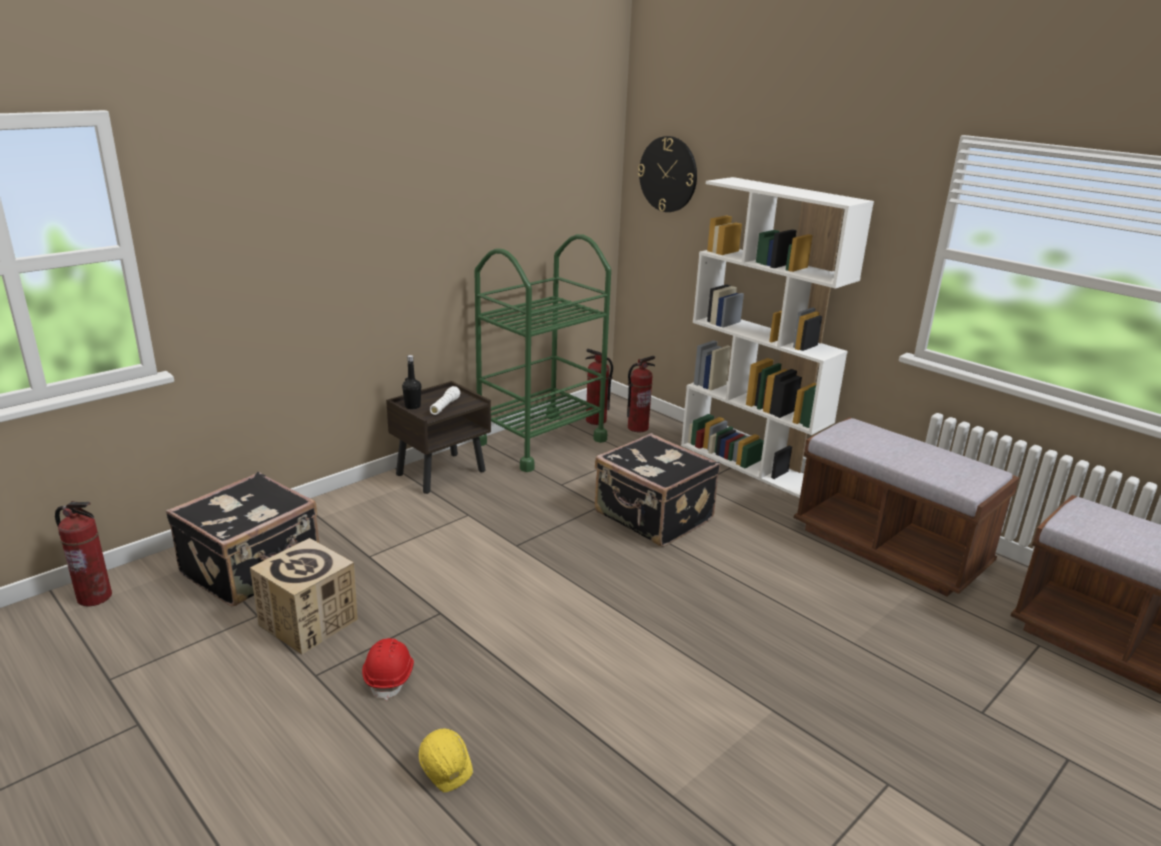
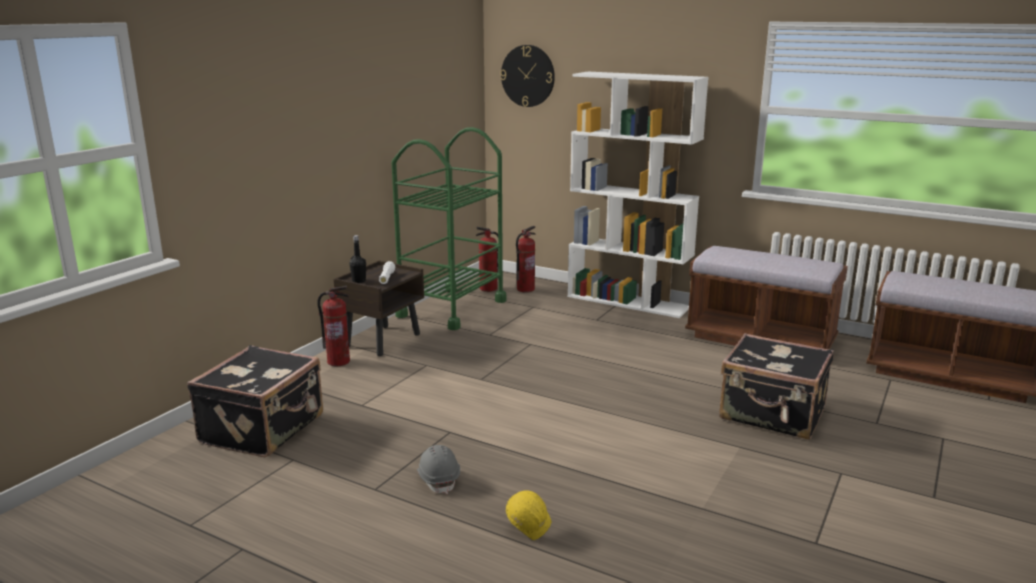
camera: 15 degrees left, 5 degrees down
fire extinguisher [55,501,112,606] -> fire extinguisher moved to [317,286,350,366]
cardboard box [250,538,358,655] -> none
red hard hat [362,638,414,701] -> grey hard hat [417,445,460,494]
black suitcase [595,433,720,547] -> black suitcase moved to [719,333,834,440]

